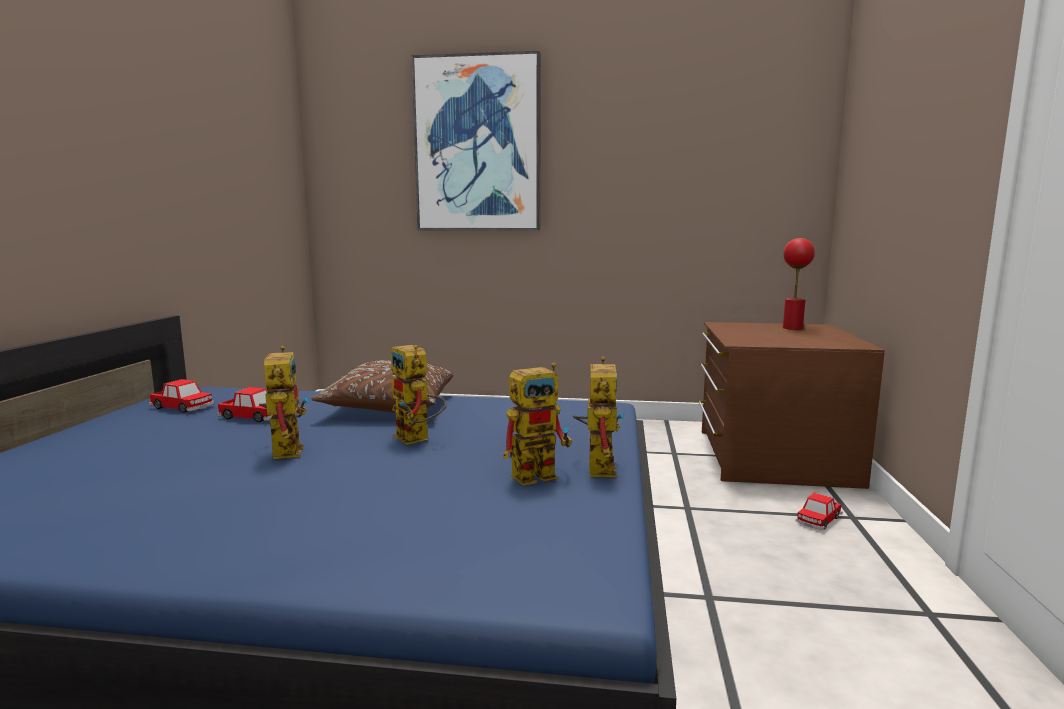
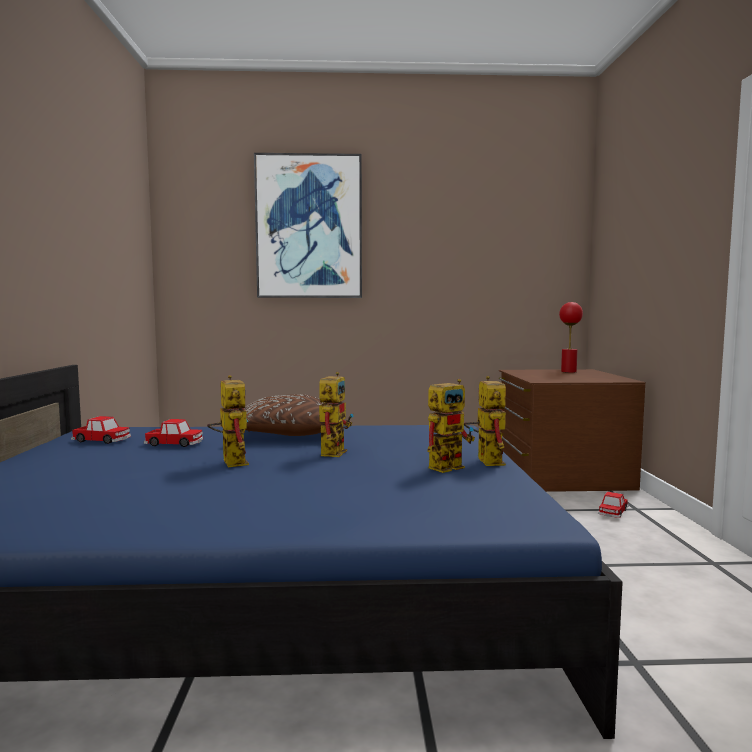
camera: 10 degrees left, 5 degrees down
toy robot [391,345,447,445] -> toy robot turned 120 degrees counterclockwise [319,372,354,457]

